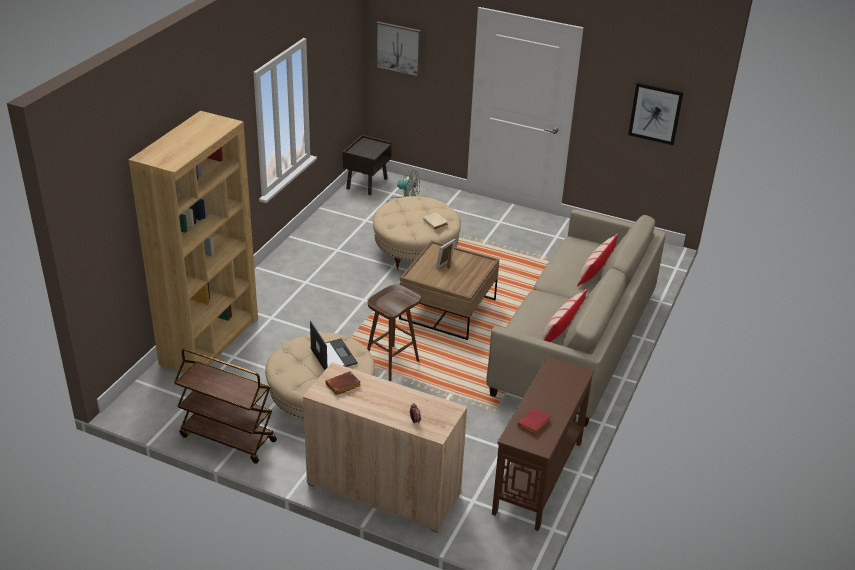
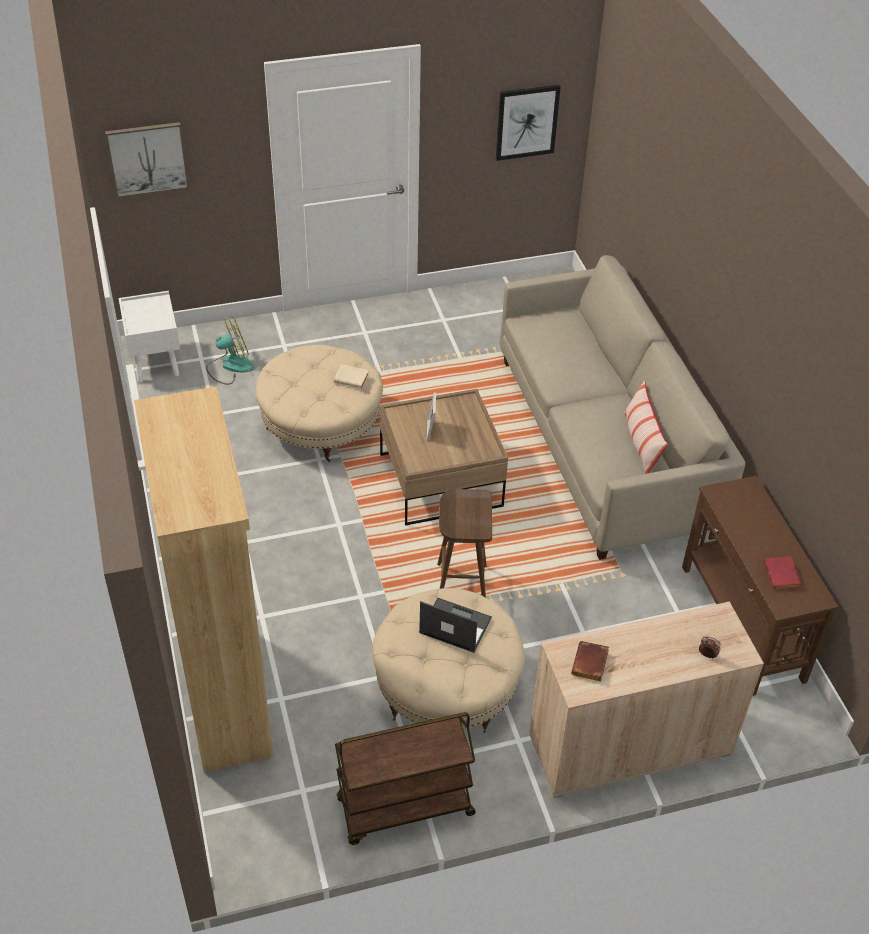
camera: 40 degrees left, 10 degrees up
brown nightstand [343,135,392,195] -> white nightstand [119,291,180,382]
pillow [577,233,618,287] -> none

